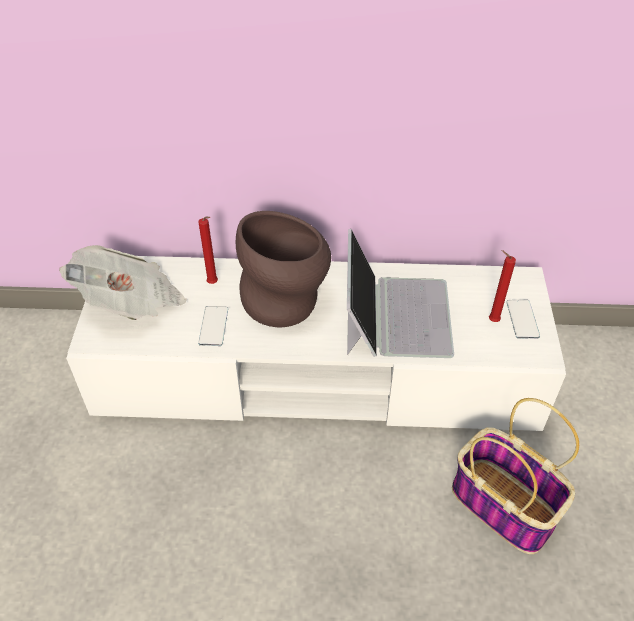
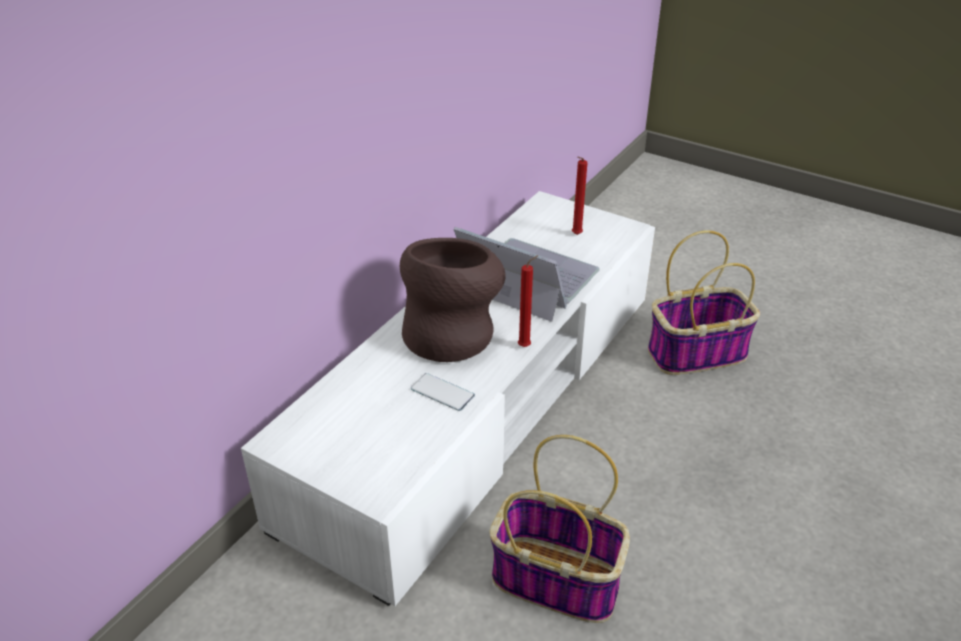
camera: 60 degrees left, 10 degrees down
newspaper [59,245,187,320] -> none
red candle [198,216,218,284] -> red candle moved to [518,255,539,347]
phone [506,300,540,339] -> none
none -> basket [489,435,630,623]

